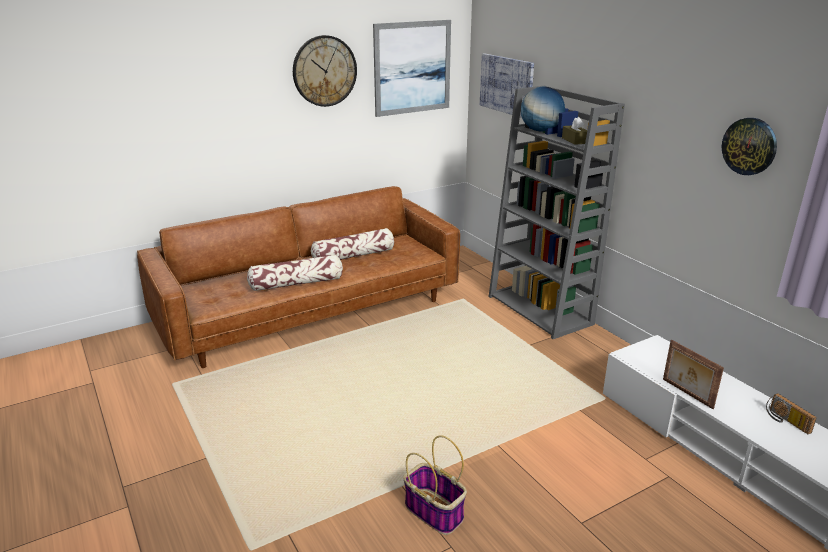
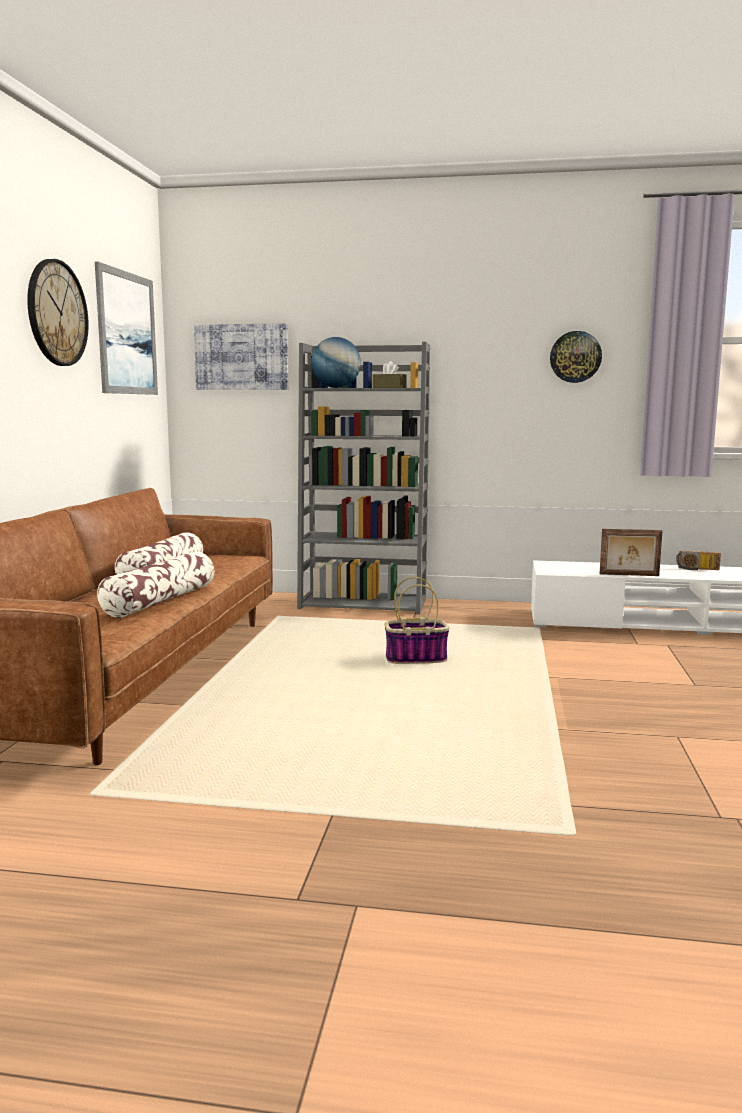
camera: 50 degrees left, 15 degrees down
basket [403,435,467,535] -> basket moved to [385,577,449,664]

